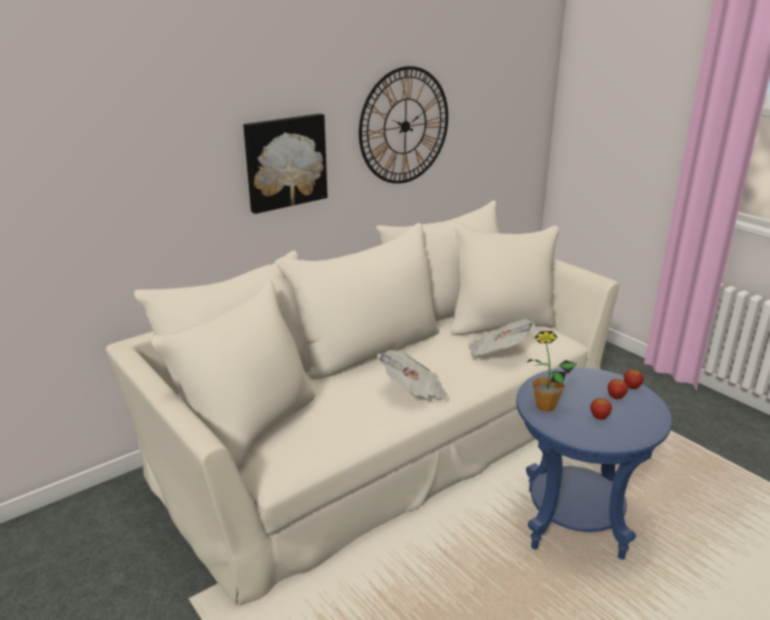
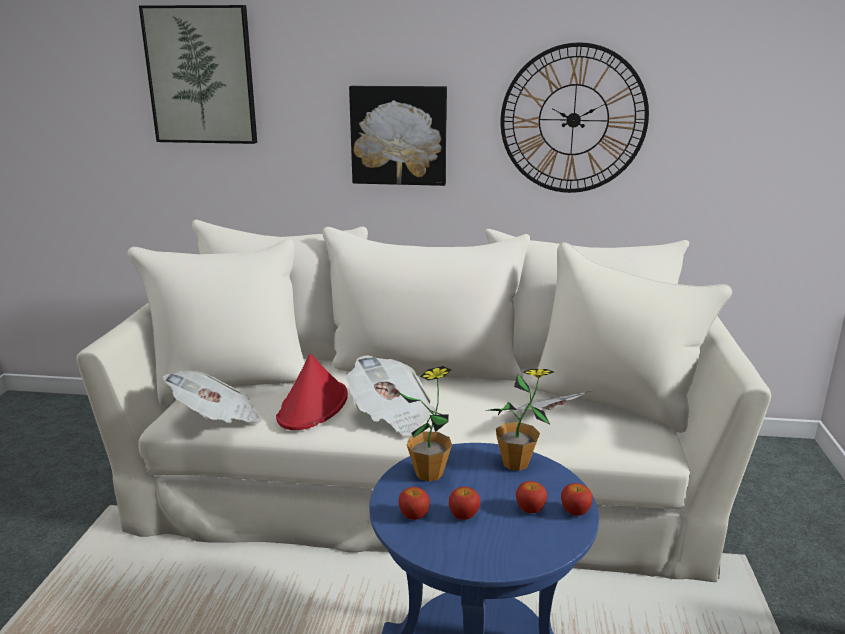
camera: 45 degrees right, 5 degrees down
none -> picture [139,5,257,144]
none -> newspaper [163,371,261,423]
none -> red hat [276,354,348,430]
none -> apple [399,487,430,520]
none -> potted plant [488,369,554,471]

